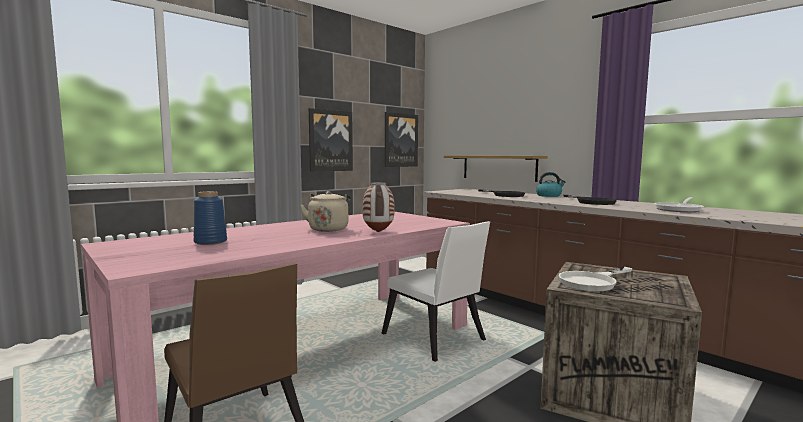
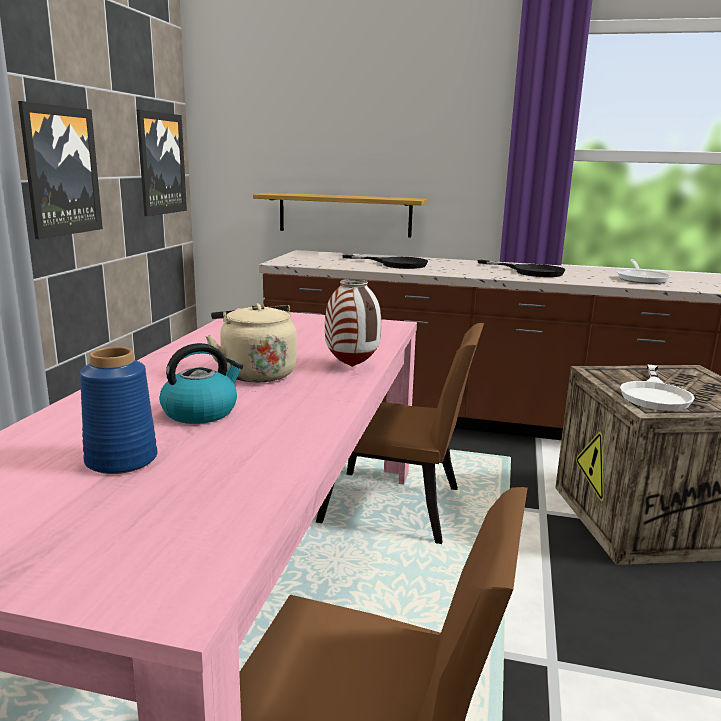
camera: 35 degrees left, 10 degrees up
white chair [381,221,490,362] -> brown chair [316,323,484,544]
kettle [536,172,566,197] -> kettle moved to [160,343,244,424]

